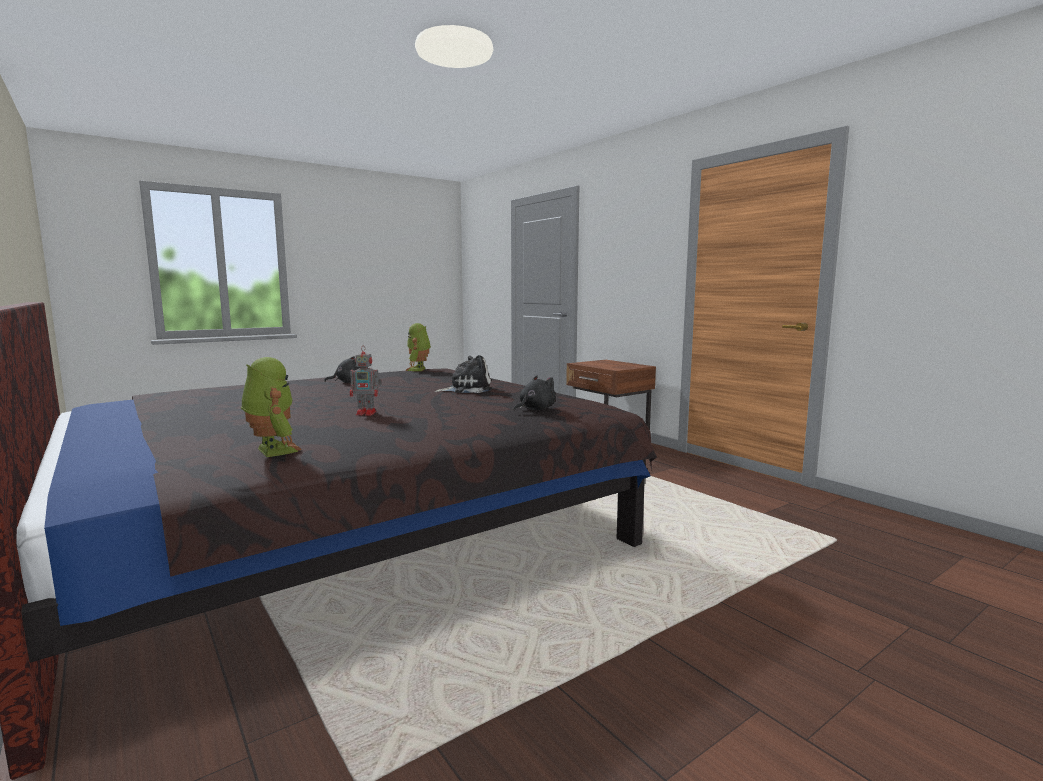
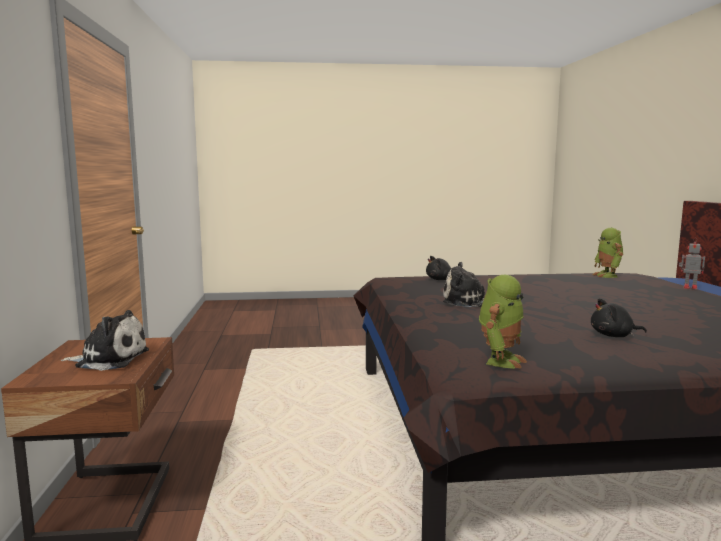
camera: 150 degrees left, 0 degrees up
toy robot [350,347,382,416] -> toy robot moved to [679,238,705,290]
none -> plush toy [61,310,149,371]

